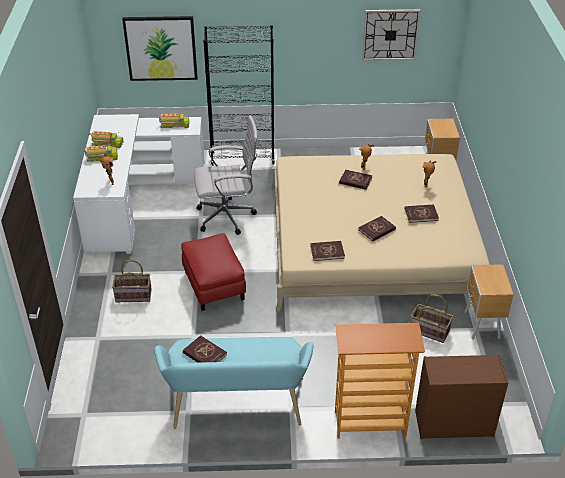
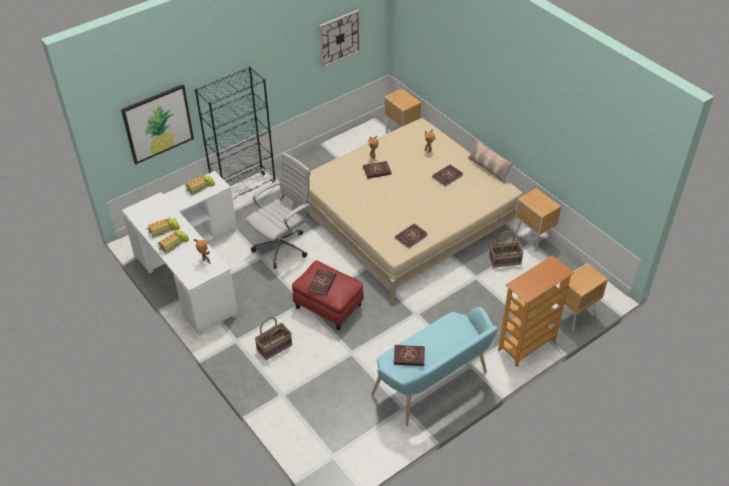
camera: 35 degrees left, 5 degrees up
red book [359,216,396,241] -> red book moved to [308,269,336,295]
brown dresser [415,354,508,439] -> brown nightstand [559,263,608,331]
none -> pillow [468,139,512,183]

